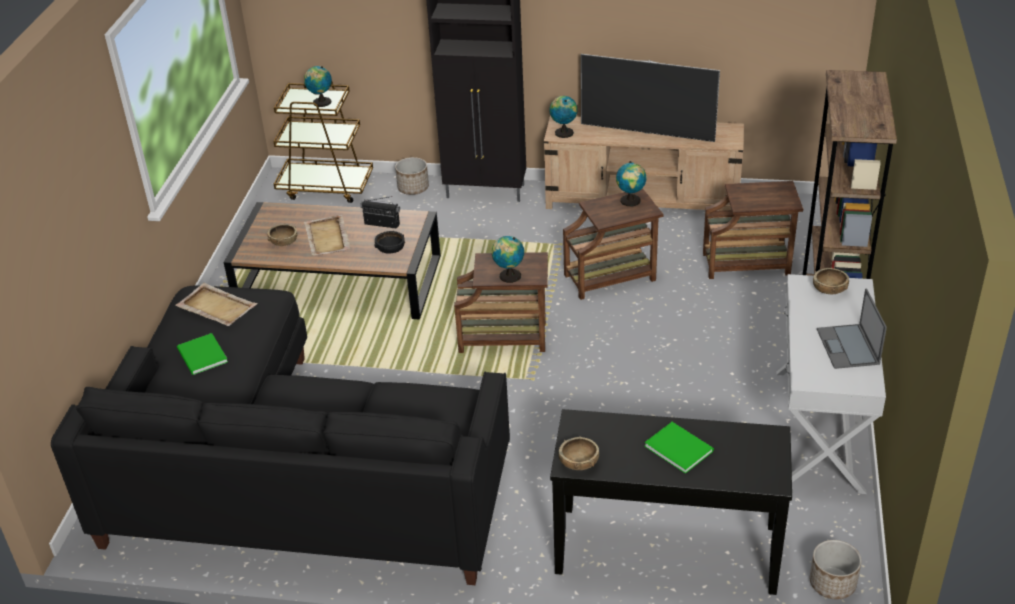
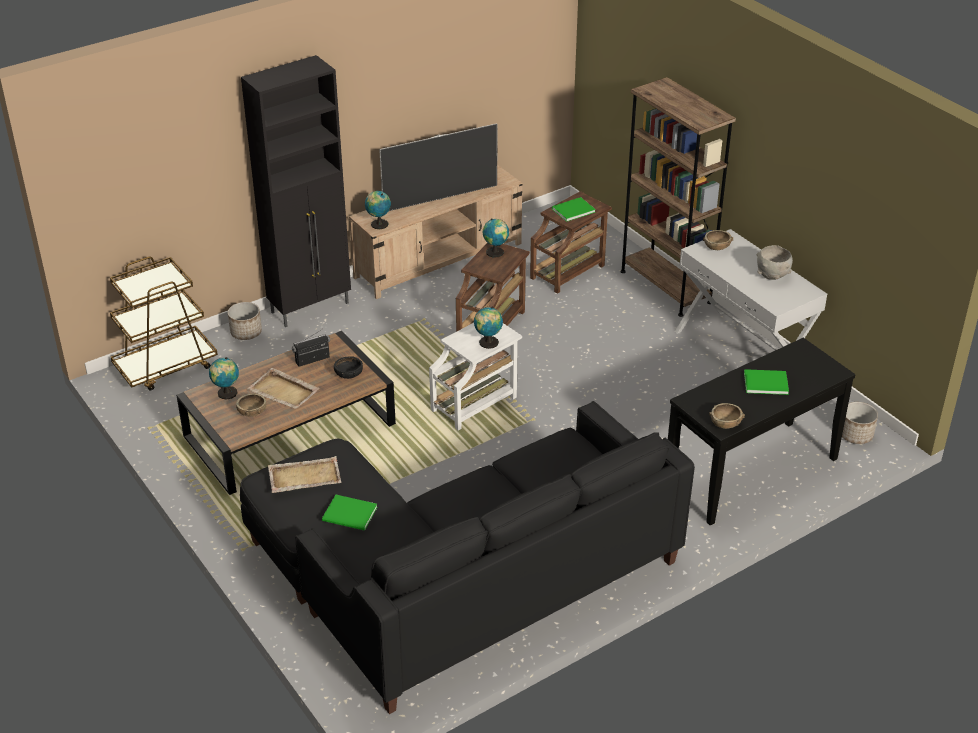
camera: 45 degrees left, 0 degrees up
globe [304,66,332,107] -> globe moved to [209,357,239,399]
brown side table [454,252,548,353] -> white side table [429,323,522,431]
laptop [817,288,887,369] -> grey bowl [756,245,793,280]
none -> green book [552,197,596,222]

